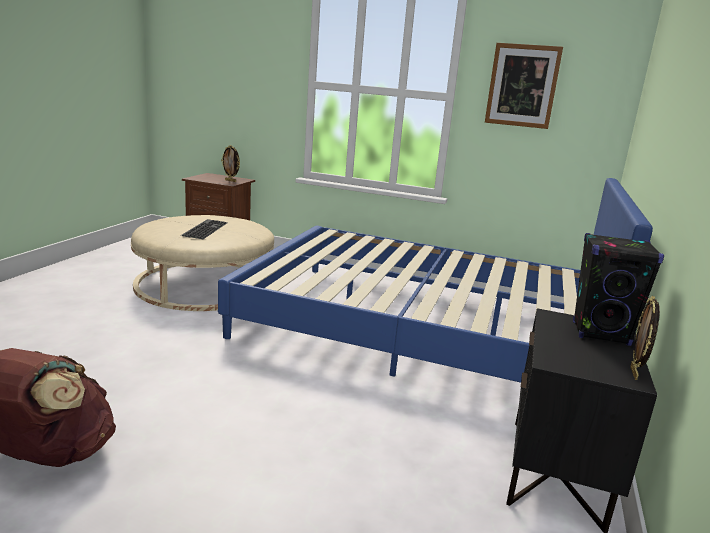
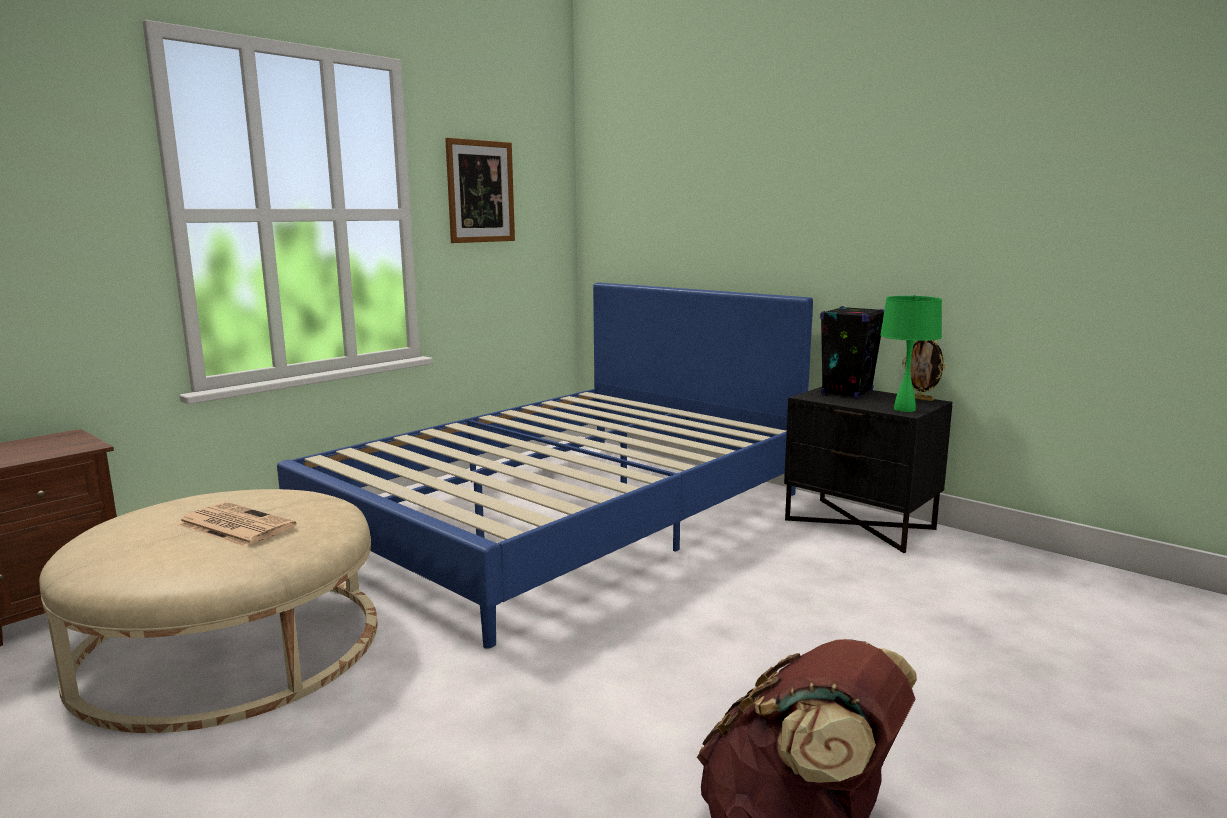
camera: 65 degrees left, 5 degrees down
keyboard [181,219,228,239] -> newspaper [177,502,296,547]
picture frame [221,145,240,182] -> none
none -> green table lamp [880,295,942,412]

